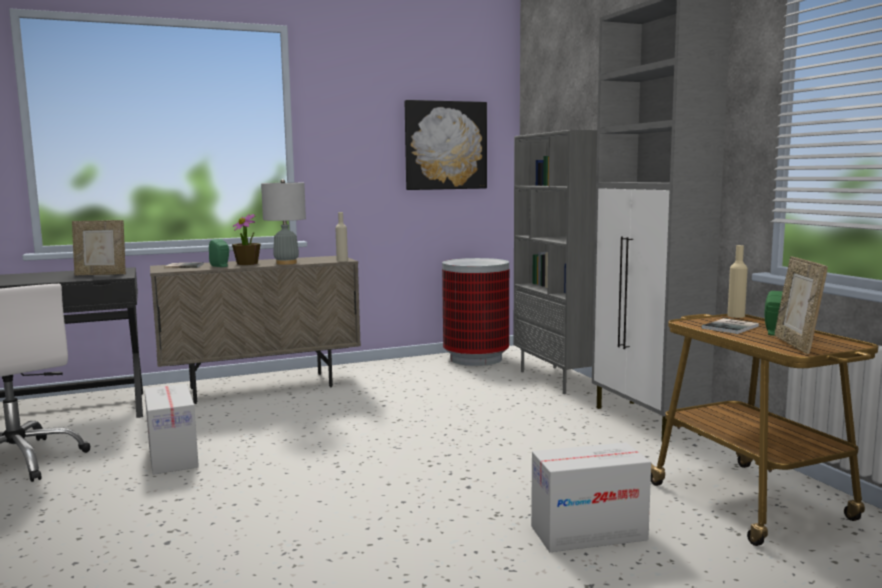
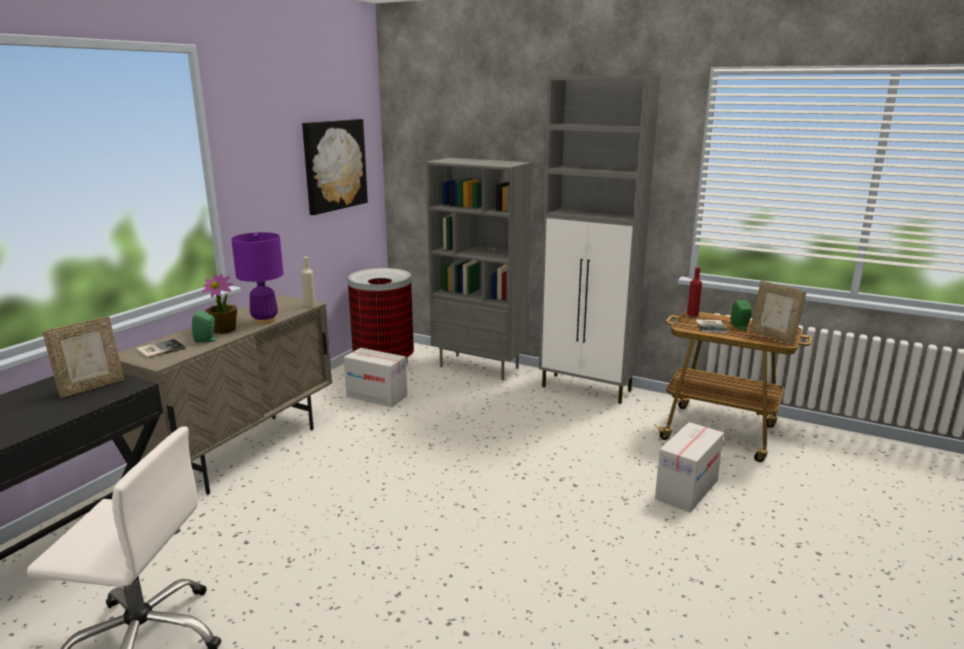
camera: 40 degrees left, 10 degrees up
cardboard box [144,383,199,475] -> cardboard box moved to [344,348,407,407]
grey table lamp [261,179,306,265] -> purple table lamp [231,232,284,324]
beige bottle [727,245,748,318] -> red bottle [687,267,702,316]

